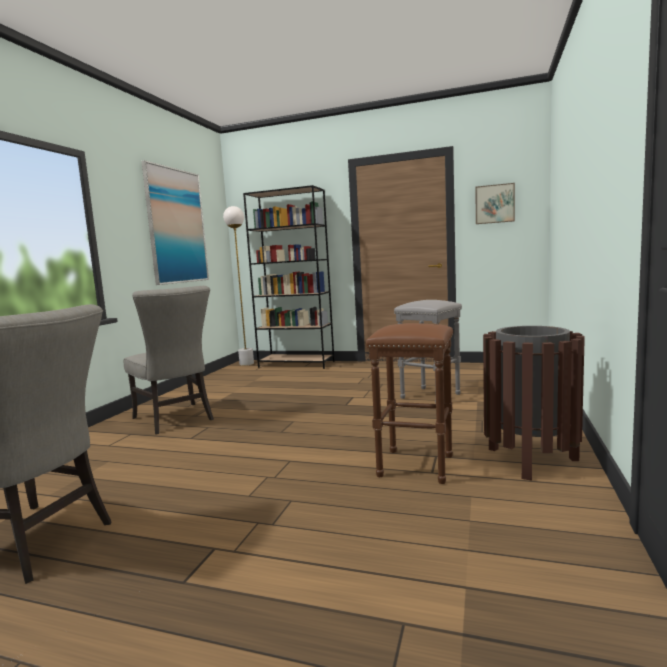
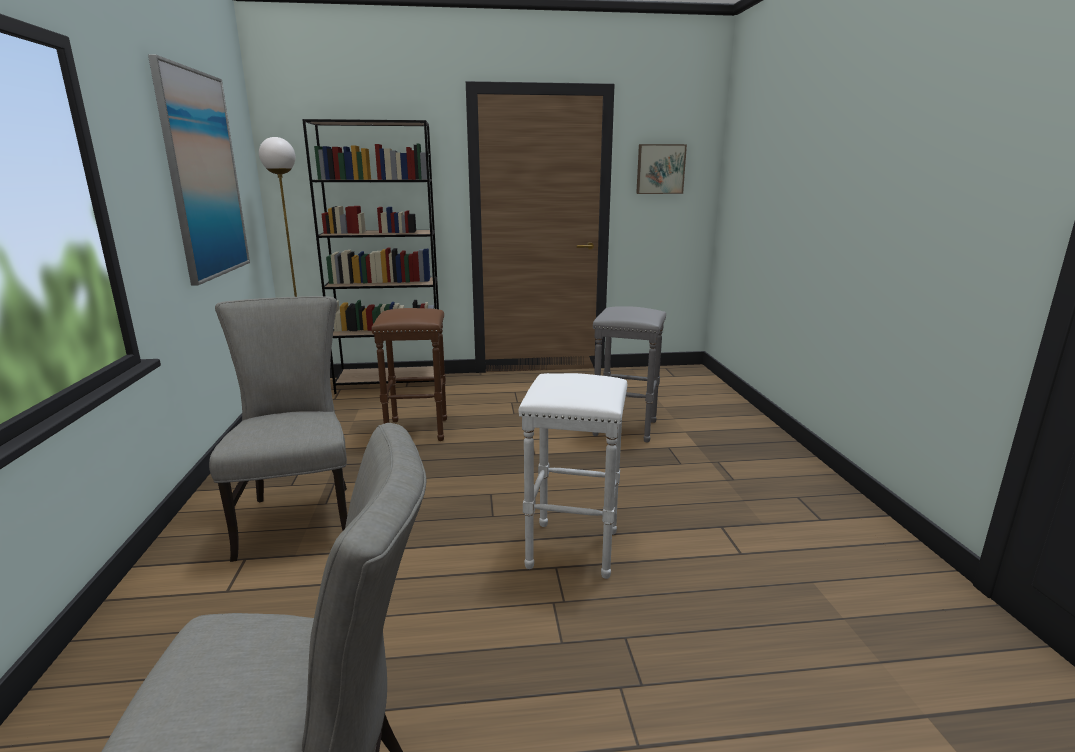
camera: 25 degrees left, 10 degrees up
grey chair [124,286,214,434] -> grey chair turned 135 degrees counterclockwise [209,296,347,562]
brown stool [366,323,453,484] -> brown stool moved to [371,308,447,441]
brown trash can [483,326,585,480] -> none
none -> white stool [518,373,627,579]

